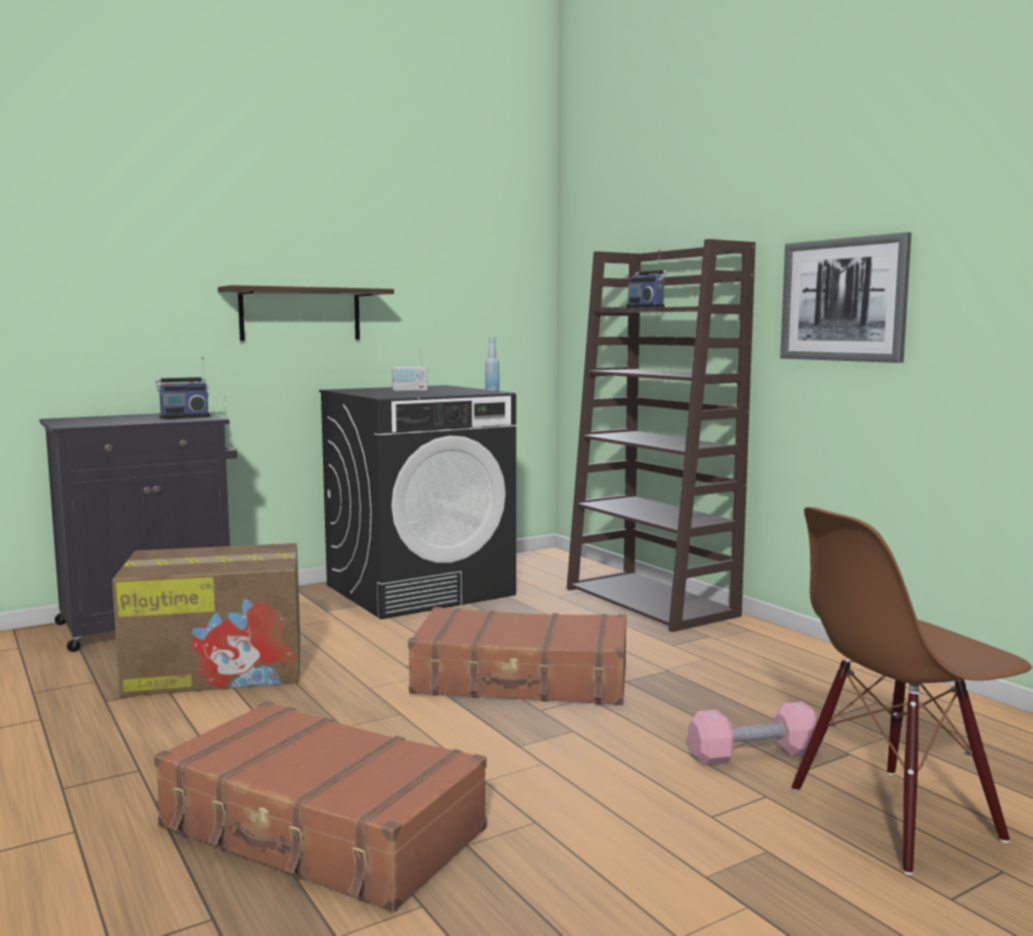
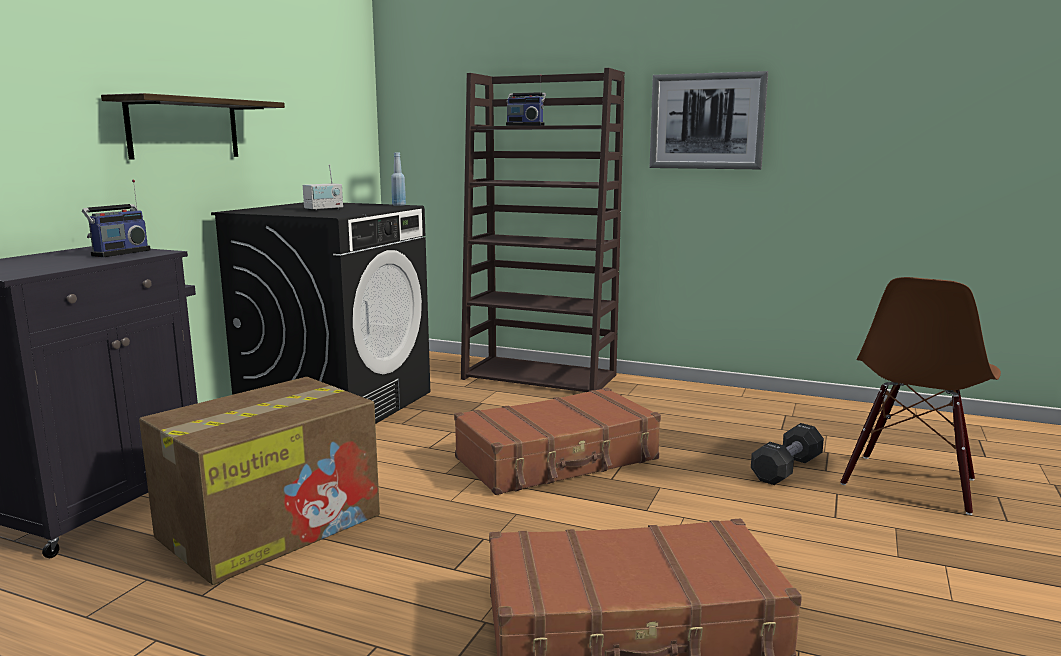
camera: 35 degrees left, 5 degrees up
pink dumbbell [688,702,819,765] -> black dumbbell [751,423,824,485]

